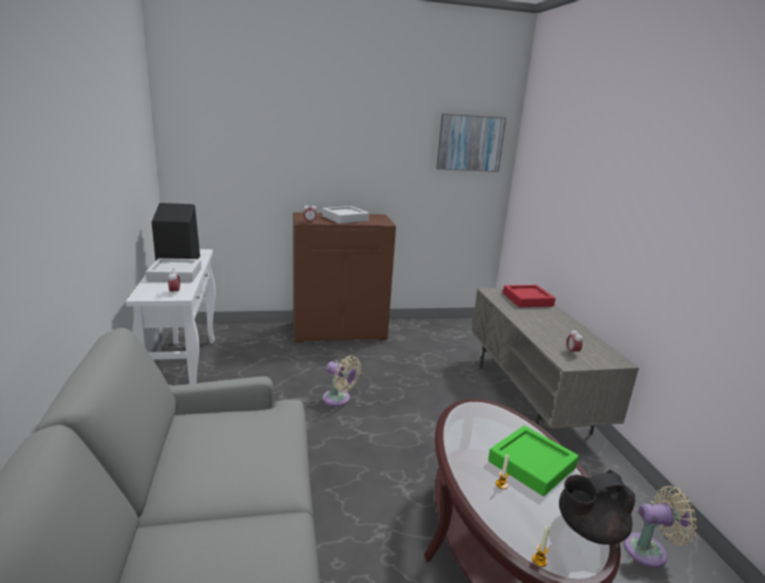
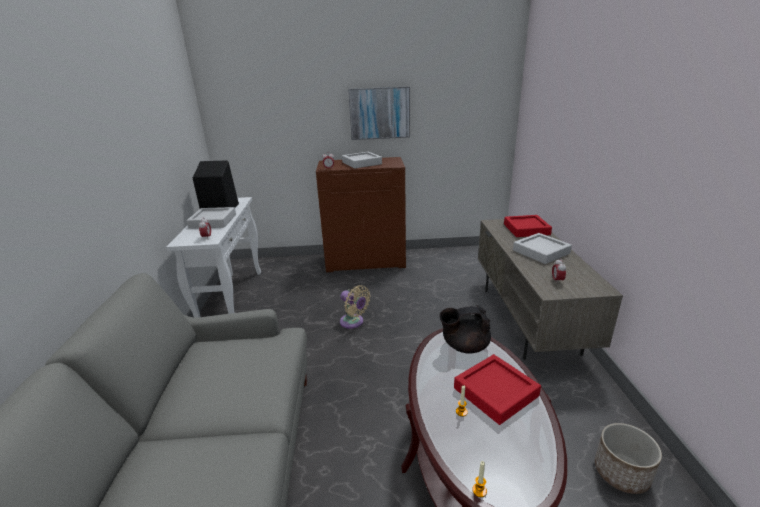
camera: 10 degrees right, 5 degrees up
picture [436,113,506,172] -> picture moved to [348,86,410,140]
green tray [488,426,579,496] -> red tray [454,354,541,425]
black teapot [559,469,636,545] -> black teapot moved to [439,305,491,354]
beige fan [624,486,697,568] -> planter [595,423,662,494]
none -> grey tray [513,233,572,264]

